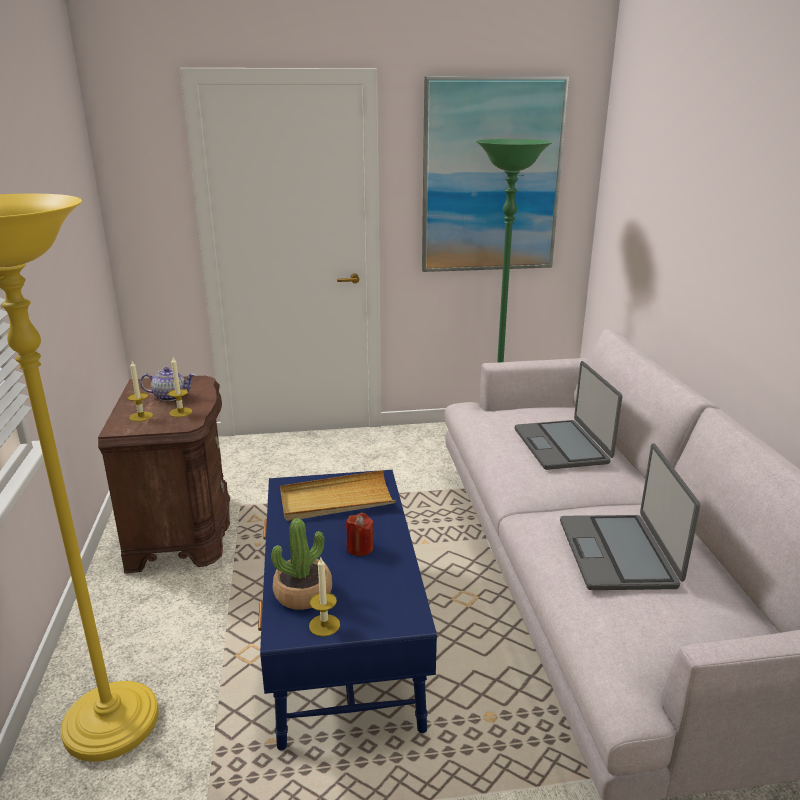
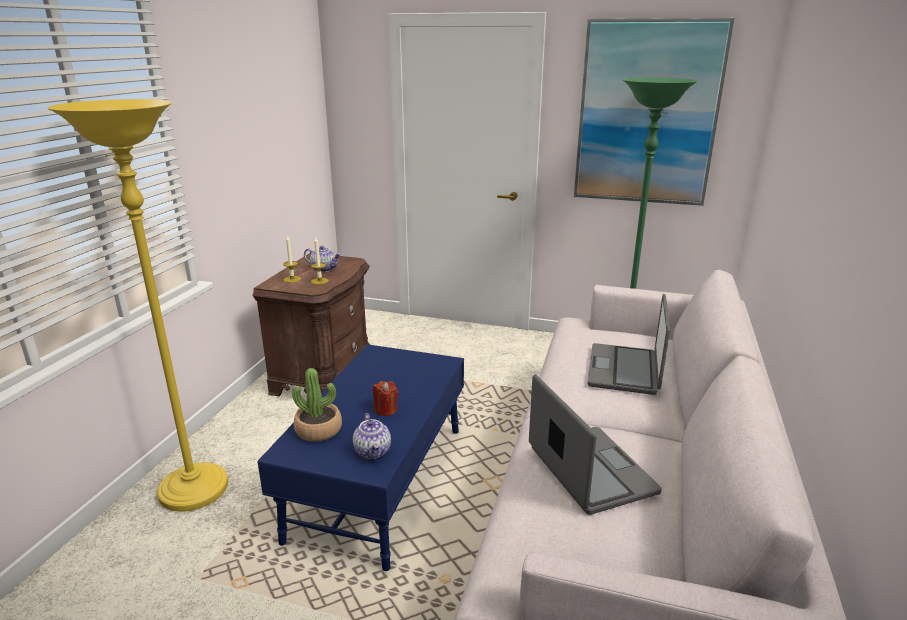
camera: 25 degrees right, 0 degrees up
beige tray [280,470,396,521] -> none
candle [309,558,340,637] -> none
laptop [560,443,700,590] -> laptop turned 135 degrees clockwise [529,374,662,515]
none -> teapot [353,413,391,460]

